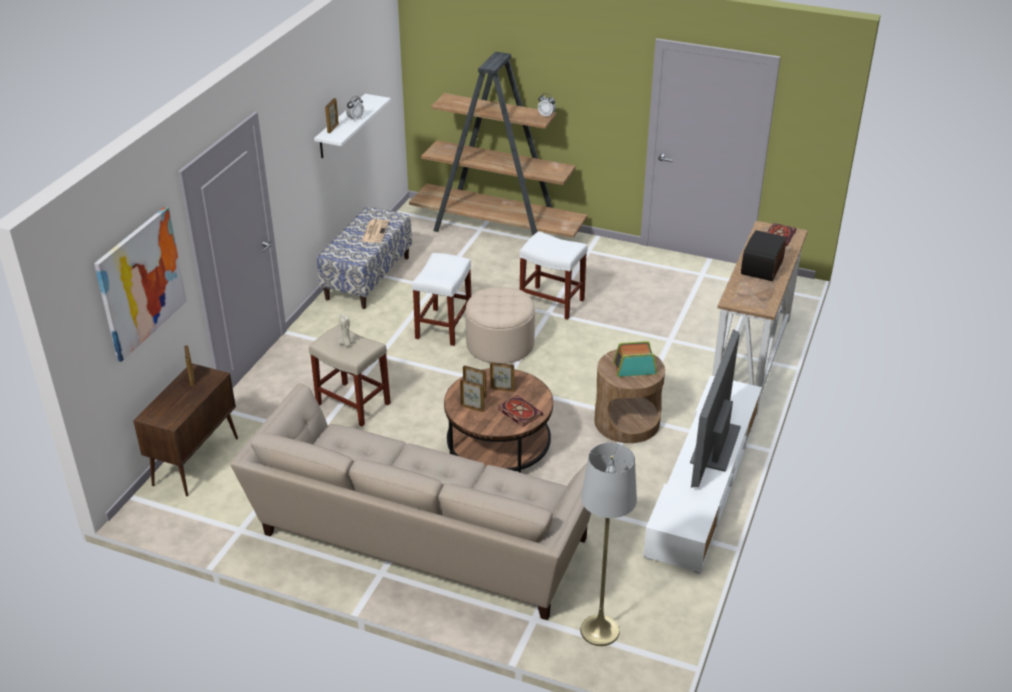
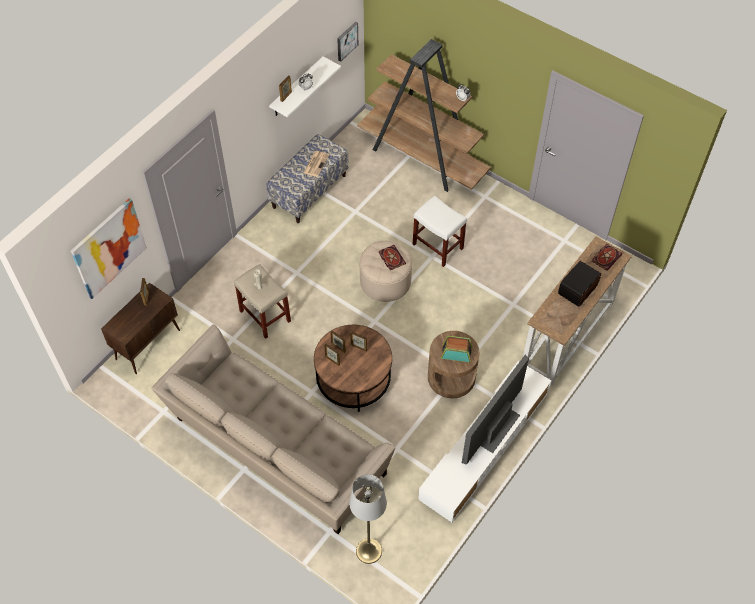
camera: 15 degrees right, 20 degrees up
white stool [412,253,471,346] -> none
book [498,395,543,427] -> book moved to [379,245,406,270]
none -> picture [337,22,358,62]

